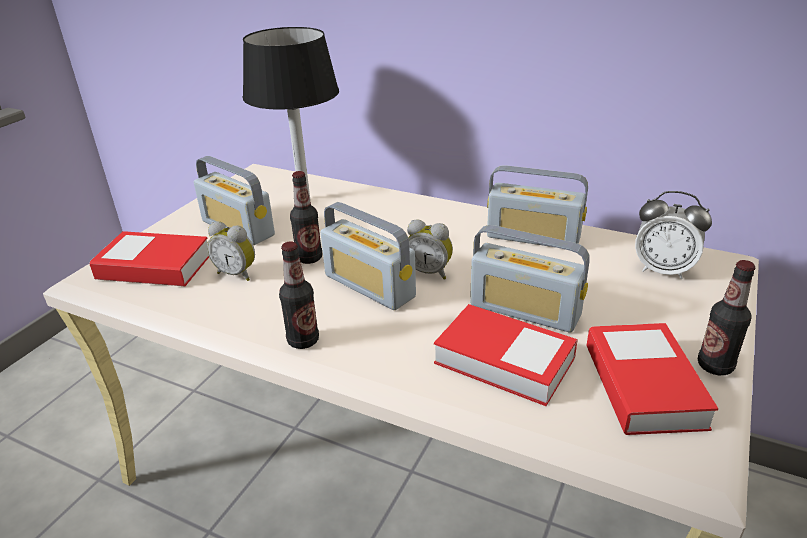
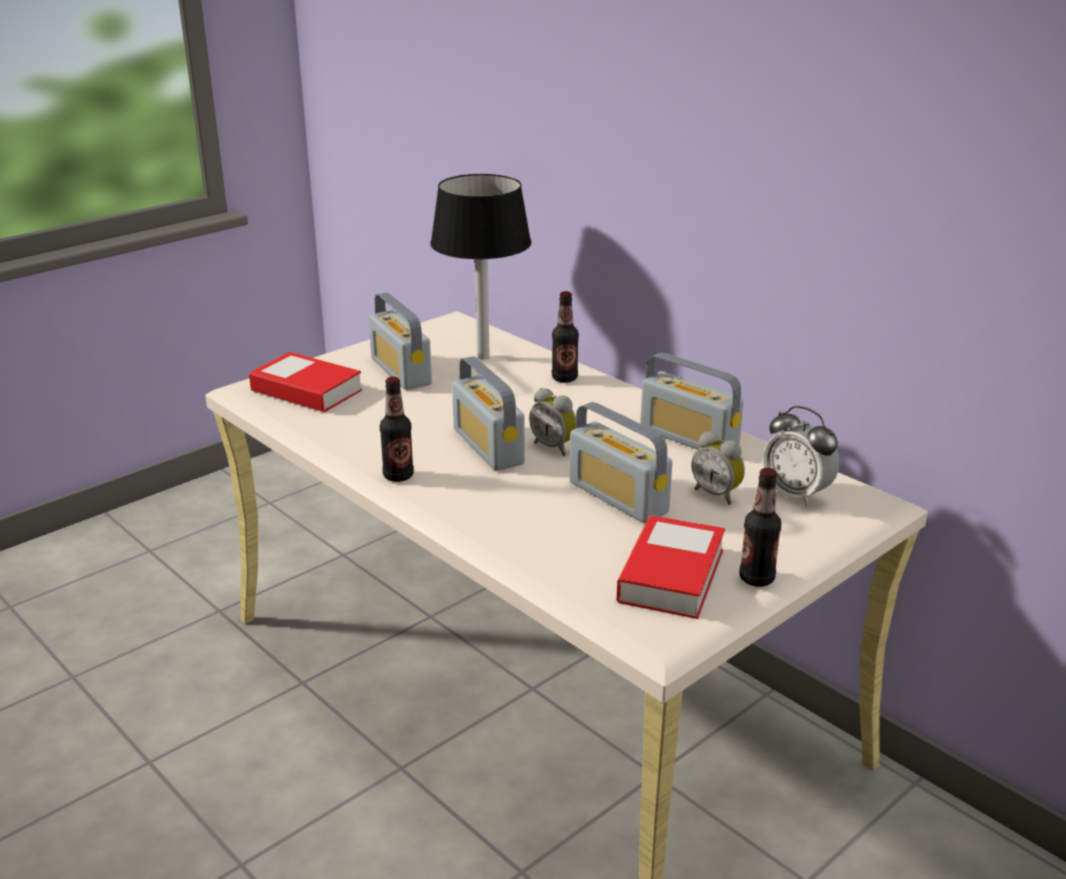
camera: 20 degrees right, 5 degrees down
alarm clock [207,221,255,281] -> alarm clock moved to [692,431,745,505]
bottle [290,171,322,264] -> bottle moved to [552,291,579,383]
book [434,304,578,406] -> none

